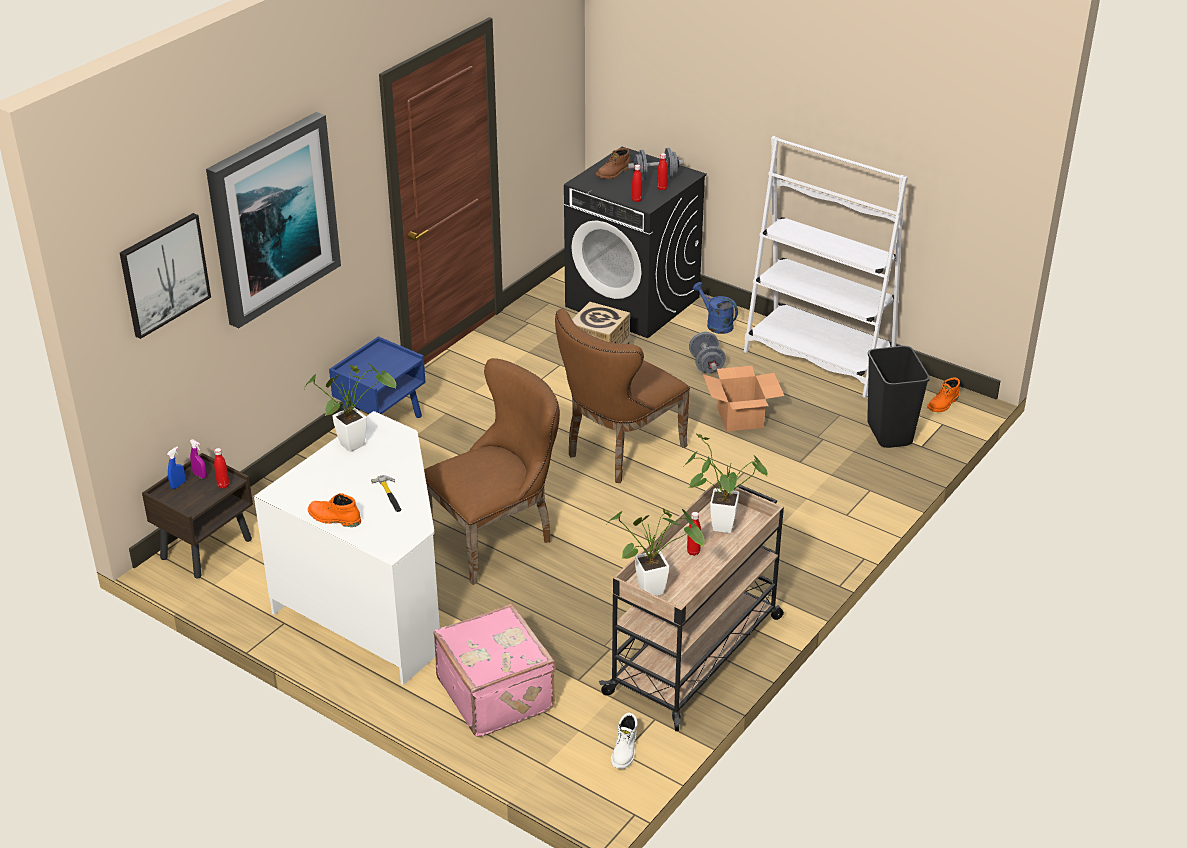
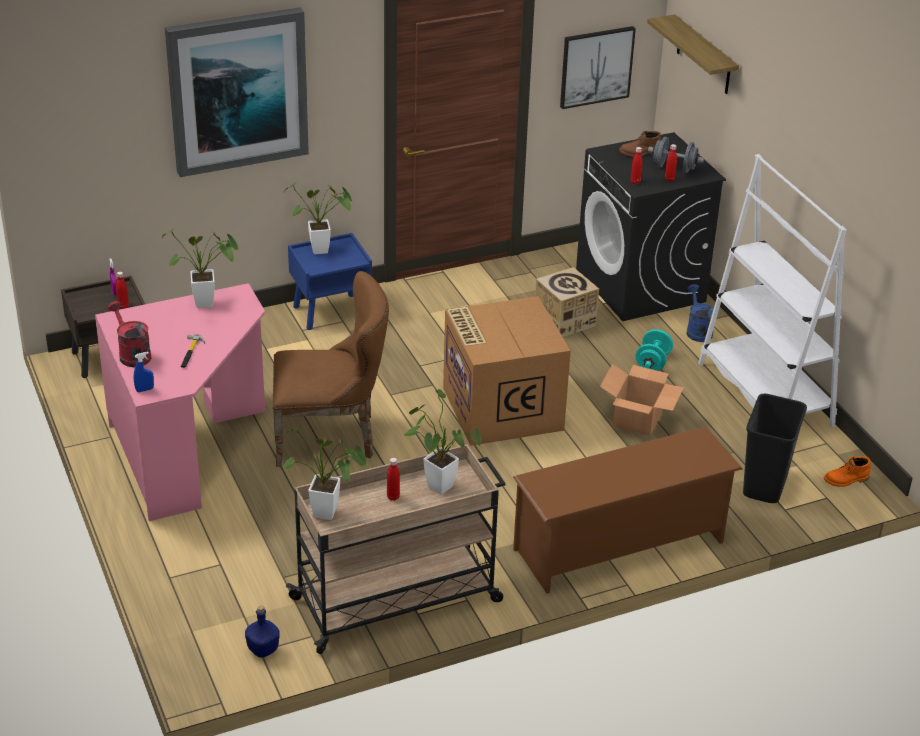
camera: 30 degrees right, 0 degrees up
picture [120,213,211,339] -> picture moved to [560,26,636,109]
blue spray bottle [167,447,185,489] -> blue spray bottle moved to [134,352,154,392]
white desk [254,411,440,685] -> pink desk [95,283,265,521]
orange boot [308,493,361,527] -> red watering can [107,301,151,367]
pink suitcase [433,604,556,737] -> none
brown chair [555,309,690,483] -> cardboard box [443,296,571,446]
white boot [611,713,638,769] -> blue bottle [245,606,280,658]
grey dumbbell [689,332,726,373] -> turquoise dumbbell [636,329,673,371]
none -> potted plant [284,183,353,254]
none -> brown shoe rack [513,426,743,594]
none -> shelf [647,14,739,94]

